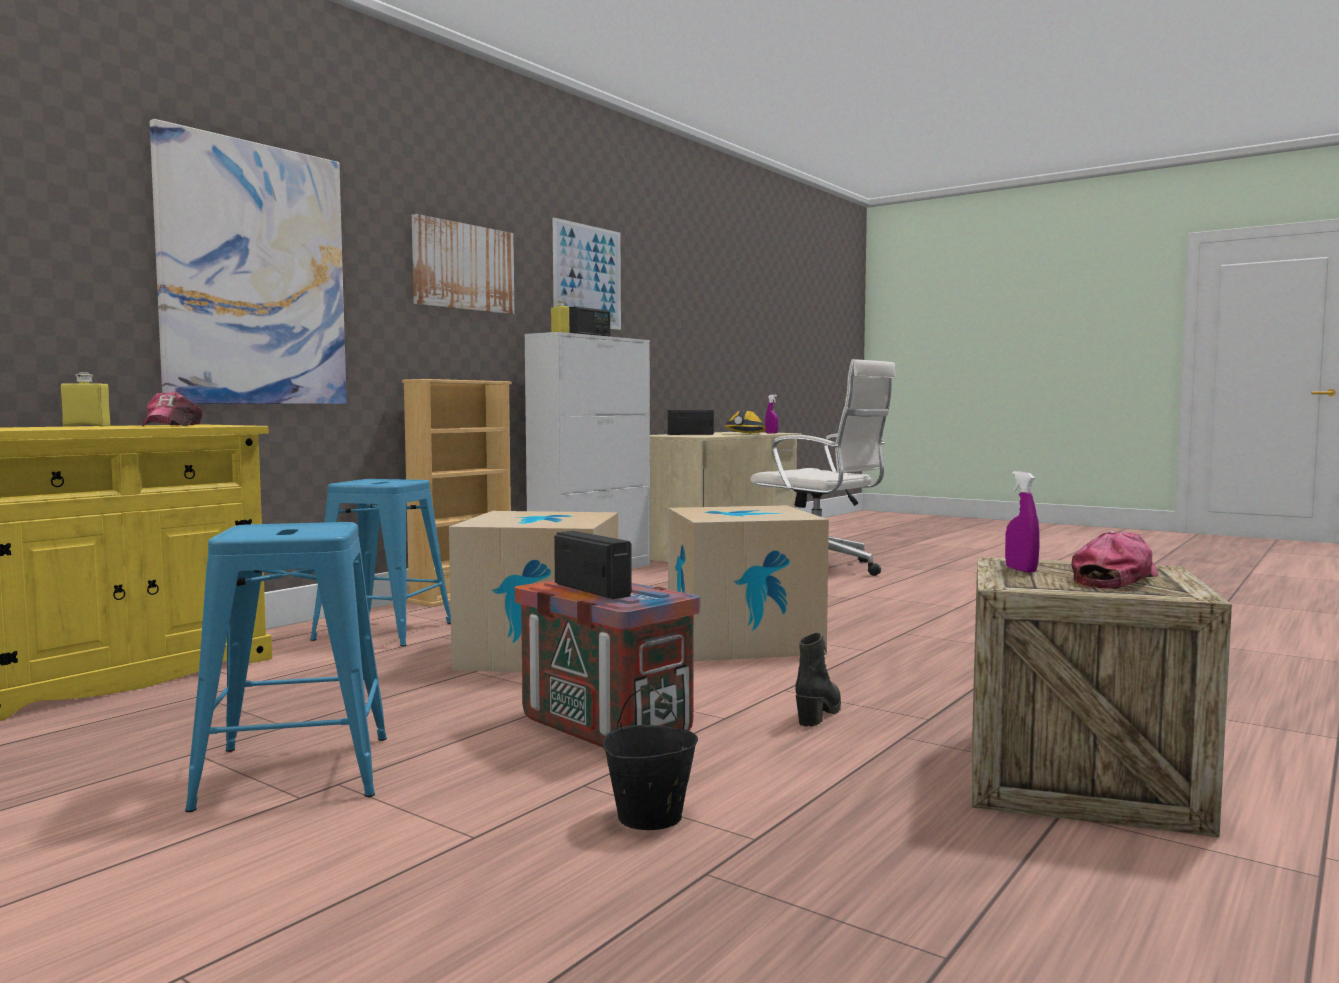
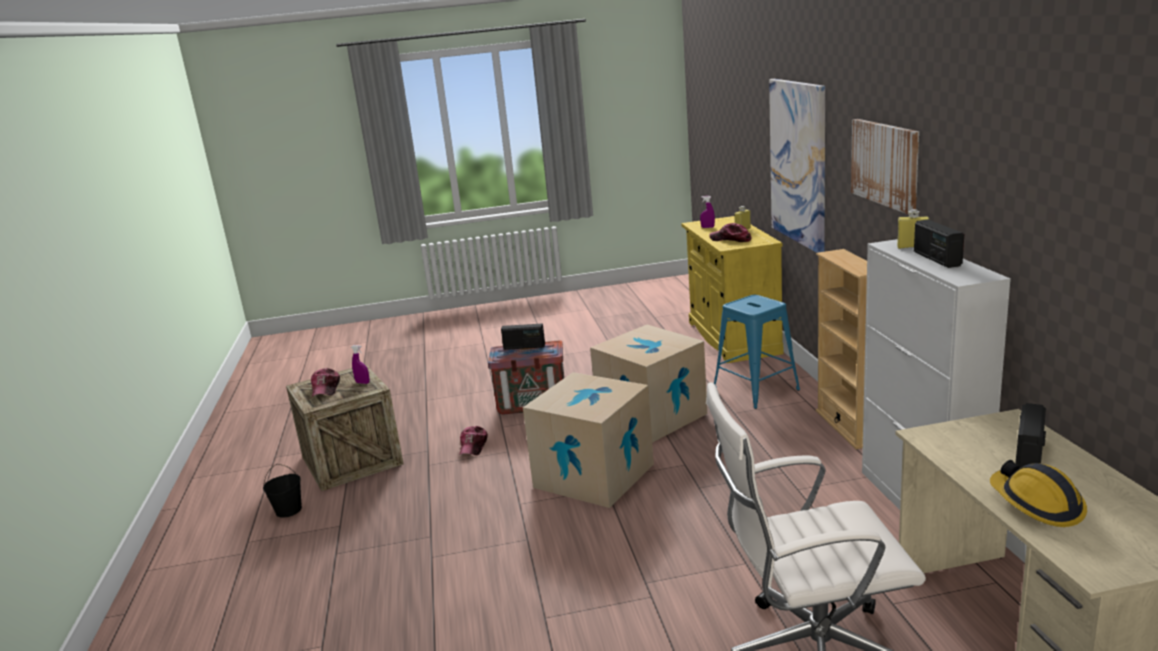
camera: 135 degrees right, 15 degrees up
blue stool [185,522,387,812] -> none
picture [553,218,621,330] -> none
black bucket [603,685,698,830] -> black bucket moved to [263,464,302,518]
purple spray bottle [765,395,778,434] -> purple spray bottle moved to [700,196,715,228]
black boot [795,632,841,727] -> cap [459,426,488,455]

